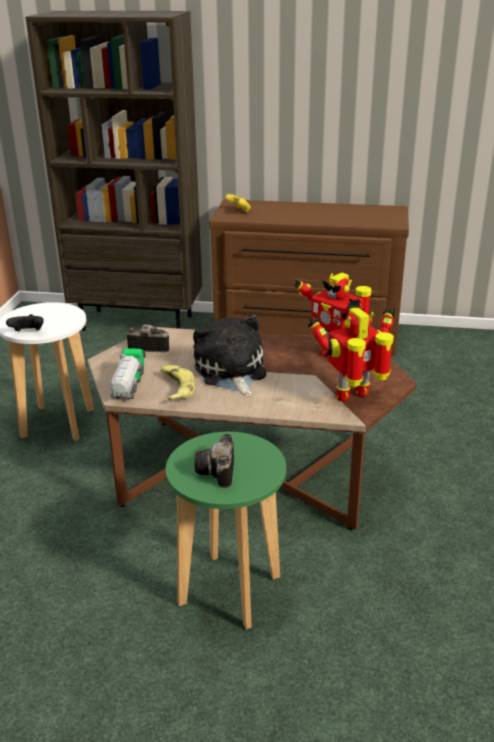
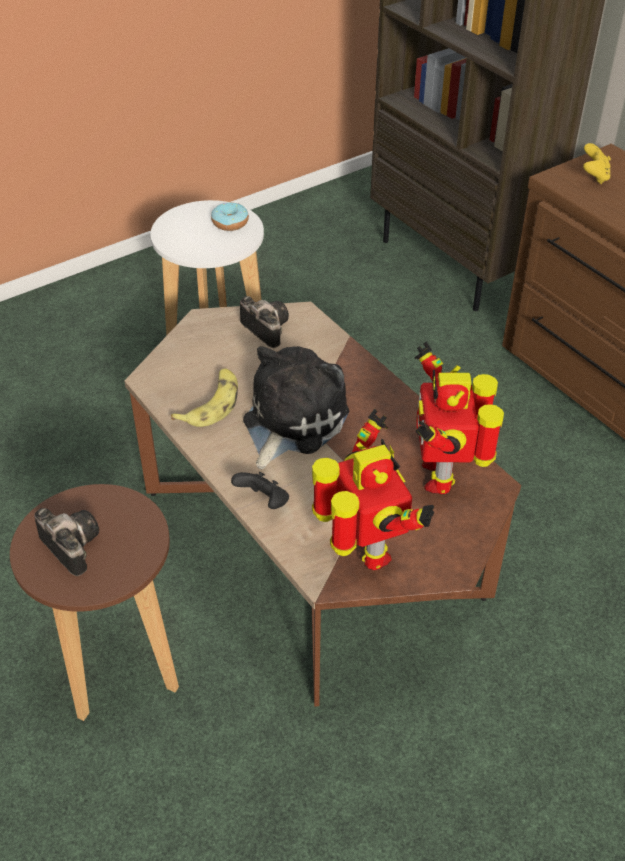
camera: 45 degrees right, 15 degrees up
black game controller [6,314,44,331] -> black game controller moved to [231,472,289,509]
toy truck [109,348,146,399] -> none
green stool [166,432,286,630] -> brown stool [10,484,179,721]
camera [194,434,234,488] -> camera turned 90 degrees clockwise [34,508,99,576]
toy robot [308,306,396,401] -> toy robot turned 45 degrees clockwise [312,409,434,570]
none -> donut [211,203,249,231]

